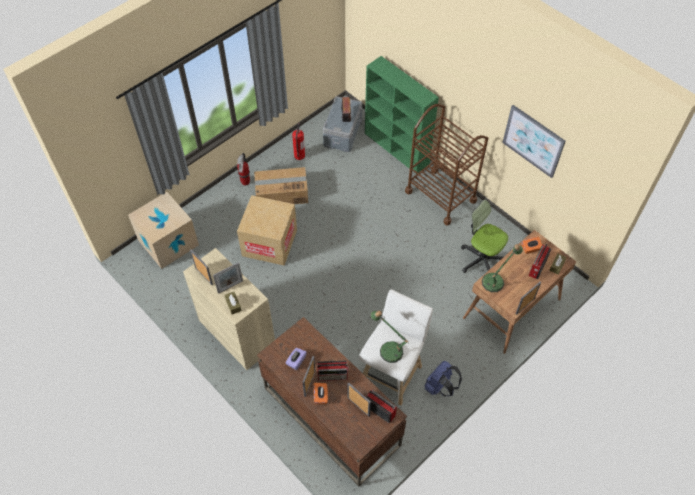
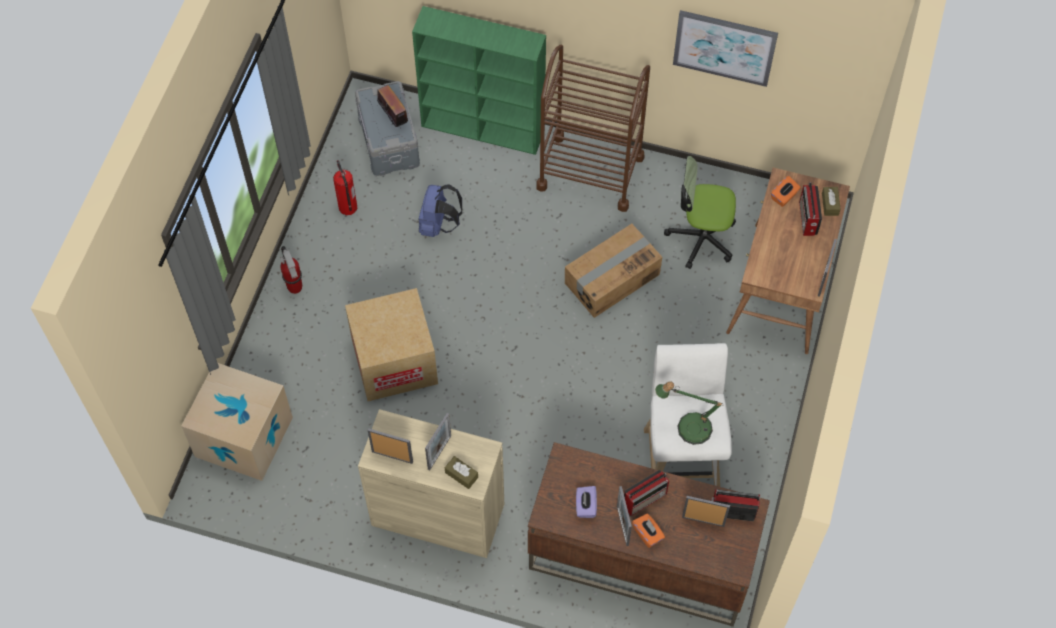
camera: 30 degrees left, 5 degrees up
cardboard box [254,167,308,204] -> cardboard box moved to [565,224,662,318]
blue backpack [425,361,462,396] -> blue backpack moved to [419,184,462,237]
table lamp [482,244,523,292] -> none

